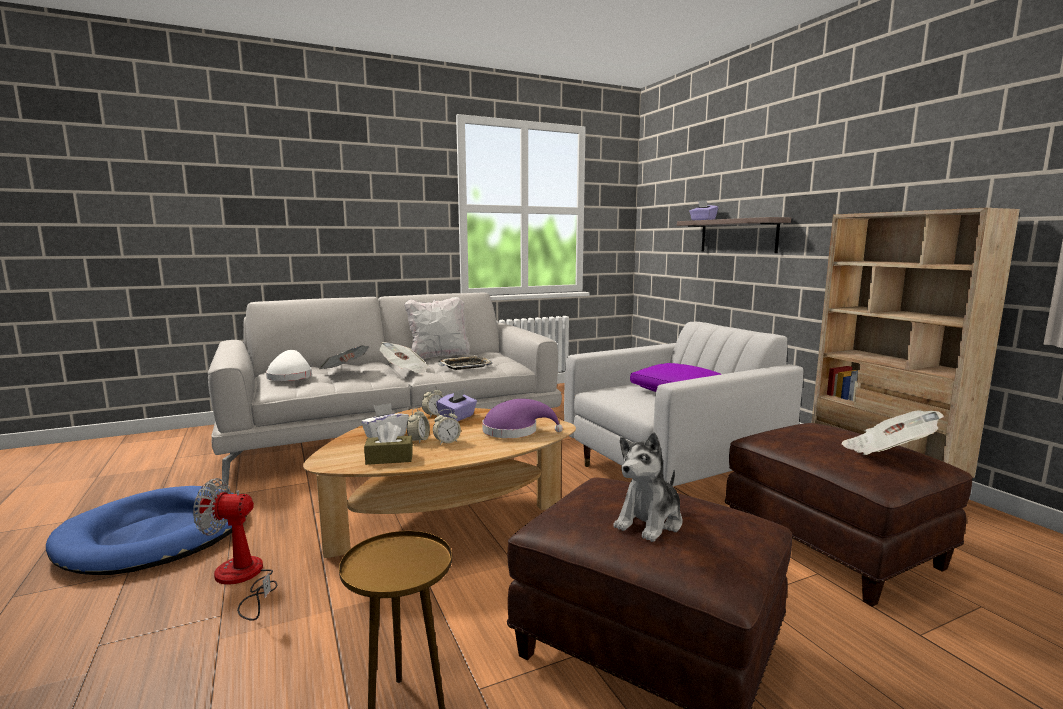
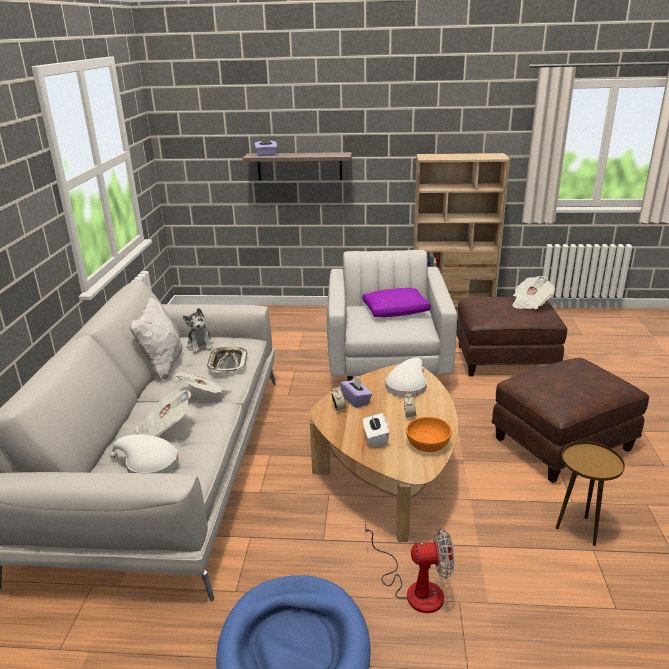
camera: 60 degrees left, 15 degrees up
fan [193,478,277,620] -> fan turned 120 degrees counterclockwise [365,521,454,613]
brown tissue box [364,422,413,465] -> orange bowl [406,417,452,452]
alarm clock [407,408,430,444] -> none
purple hat [482,399,563,438] -> white hat [386,358,427,397]
plush toy [613,432,683,542] -> plush toy moved to [183,308,214,353]

